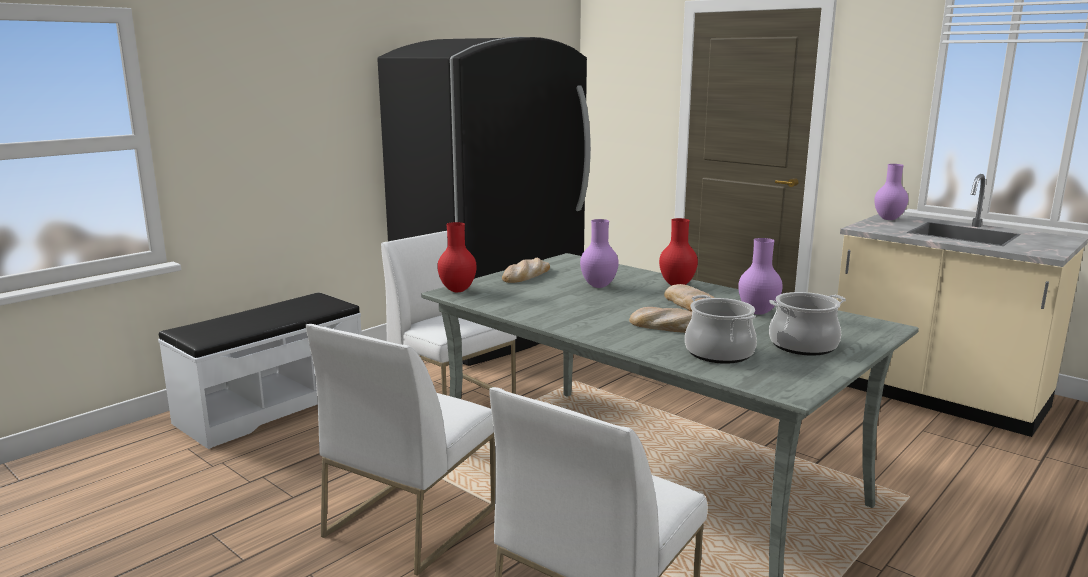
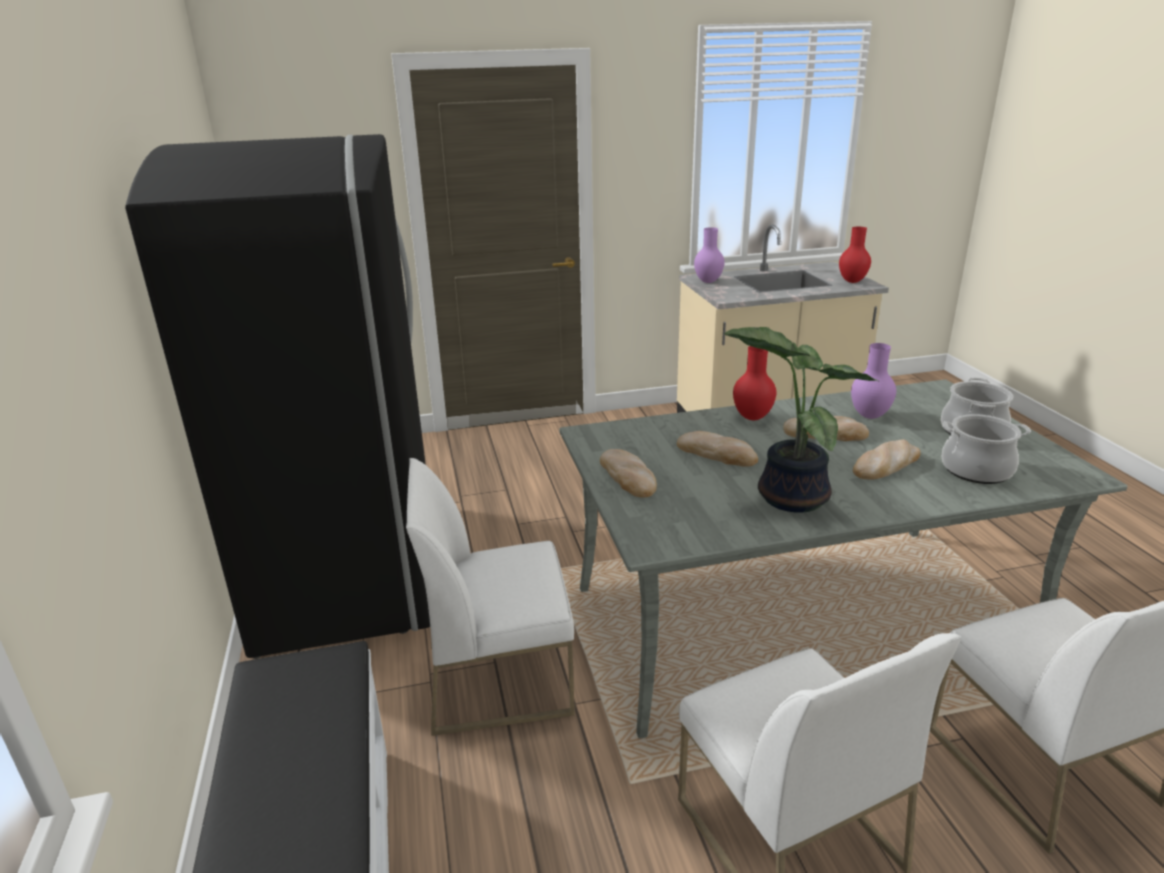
camera: 55 degrees left, 10 degrees up
red vase [437,222,477,292] -> red vase moved to [839,227,871,283]
purple vase [580,219,619,288] -> bread [677,431,758,467]
none -> potted plant [724,327,880,513]

